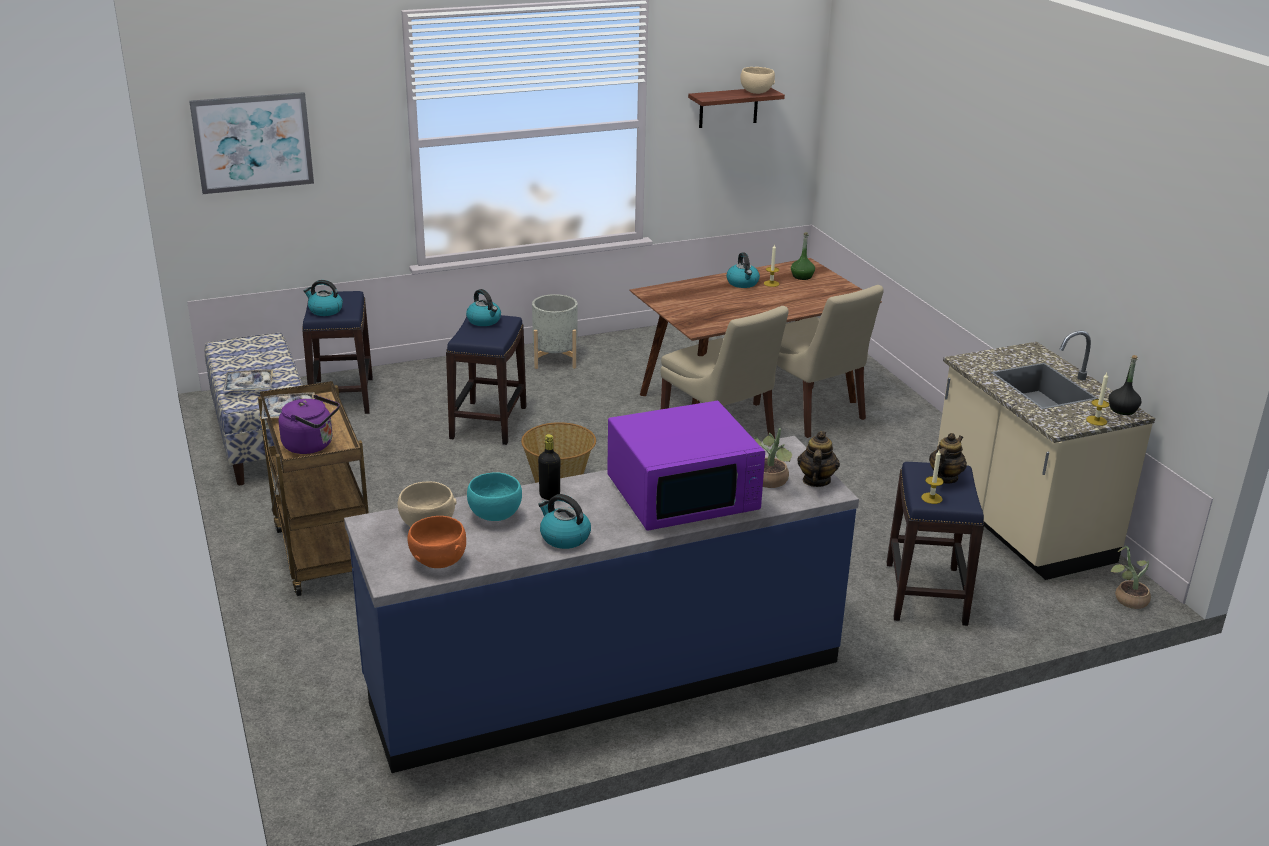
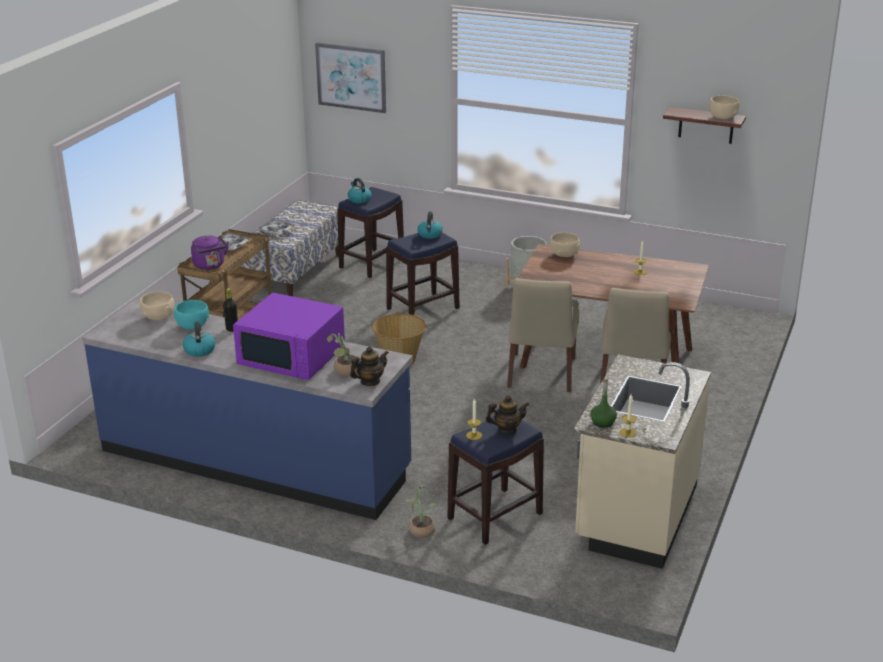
camera: 45 degrees right, 0 degrees up
orange bowl [408,516,466,568] -> none
kettle [726,253,760,288] -> none
green bottle [791,233,815,280] -> green bottle moved to [590,378,617,428]
black bottle [1109,355,1141,415] -> none
potted plant [1110,546,1151,609] -> potted plant moved to [406,485,436,538]
none -> beige bowl [550,232,580,257]

